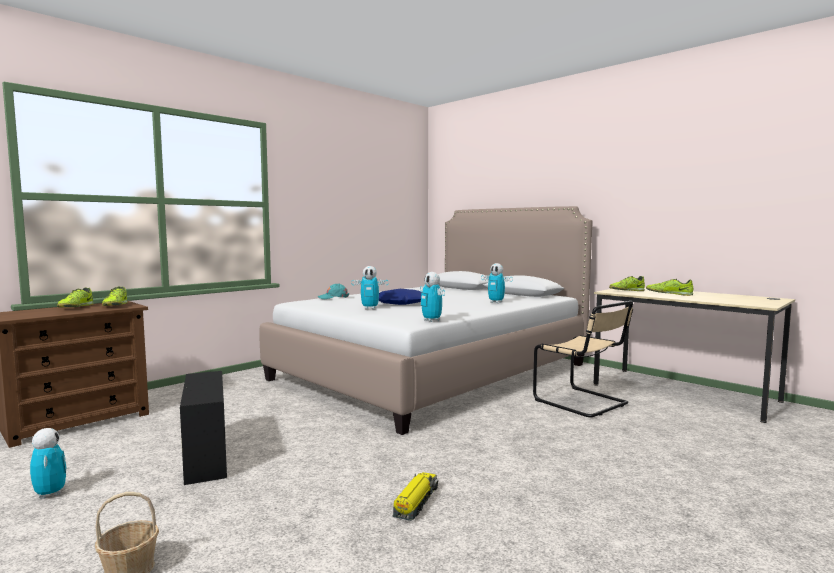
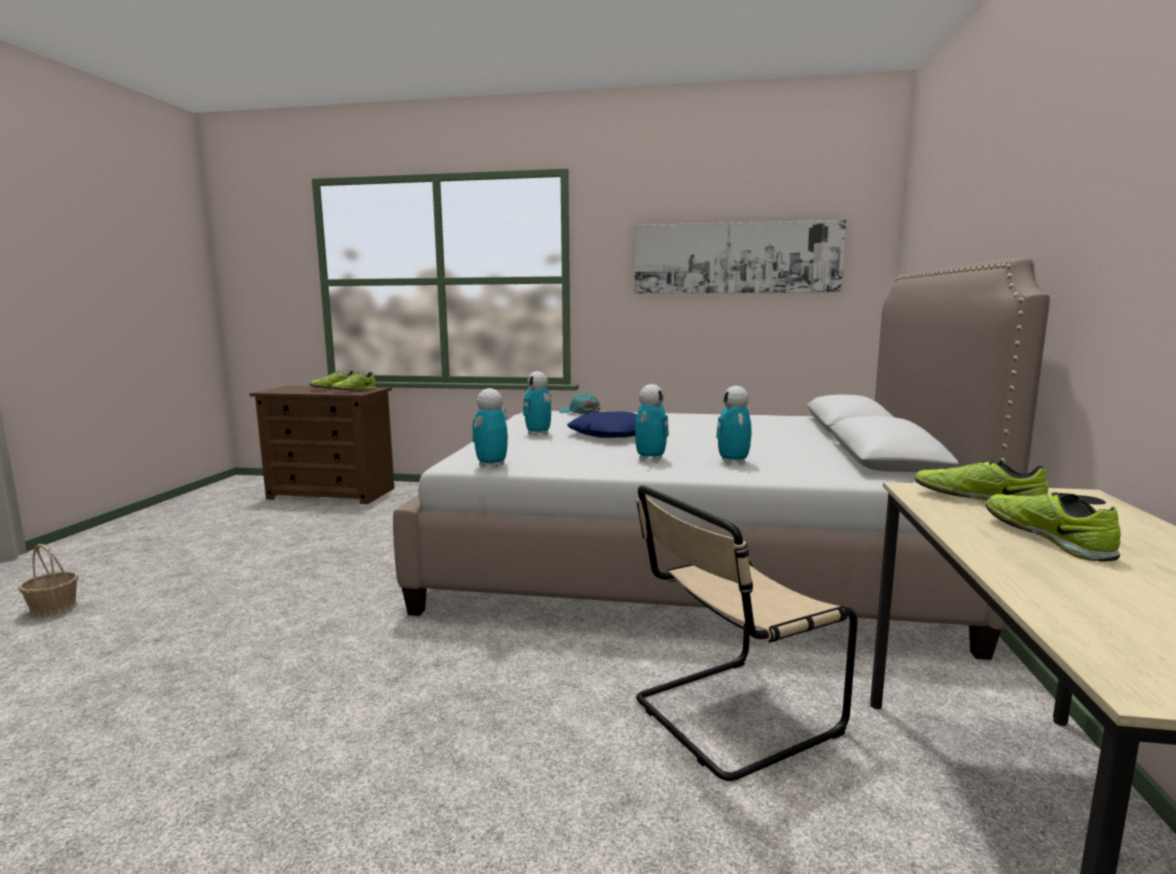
camera: 55 degrees right, 5 degrees up
toy robot [30,428,66,499] -> toy robot moved to [635,384,669,462]
black storage box [180,371,227,485] -> none
toy truck [392,472,438,521] -> none
beige chair [533,301,633,417] -> beige chair turned 45 degrees clockwise [636,485,858,781]
none -> picture [635,220,846,294]

